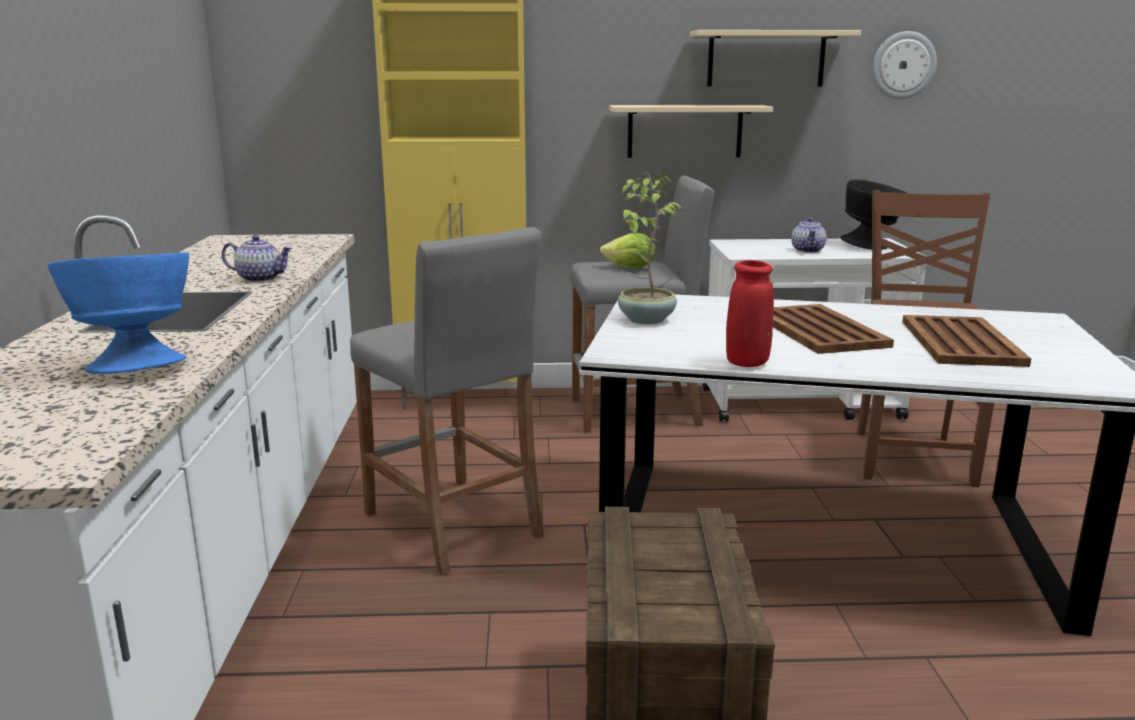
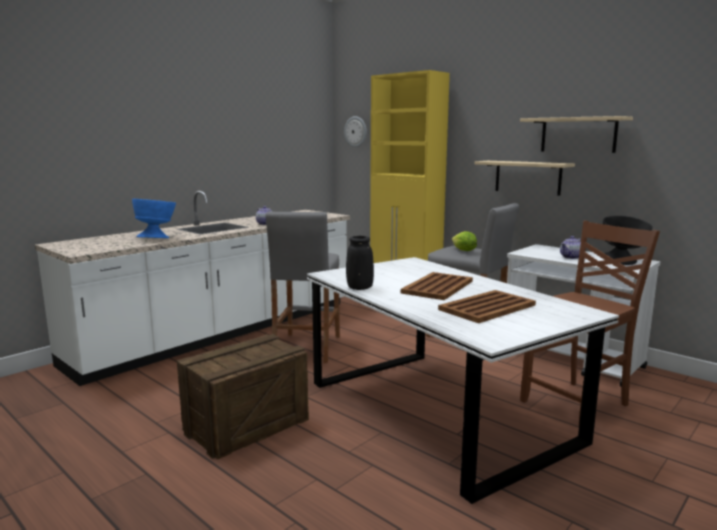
camera: 45 degrees right, 5 degrees down
potted plant [615,172,683,324] -> none
red vase [726,260,774,367] -> black vase [346,236,374,290]
wall clock [872,31,937,99] -> wall clock moved to [344,116,367,148]

